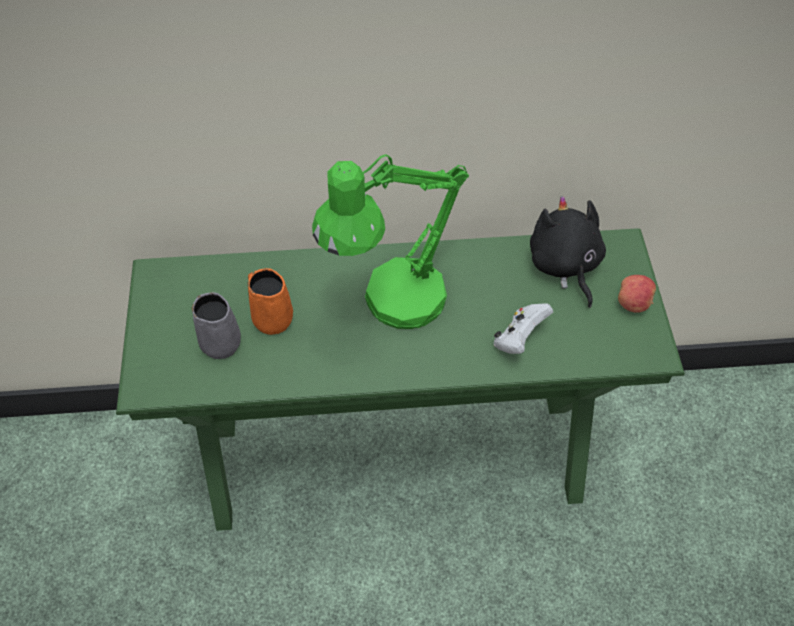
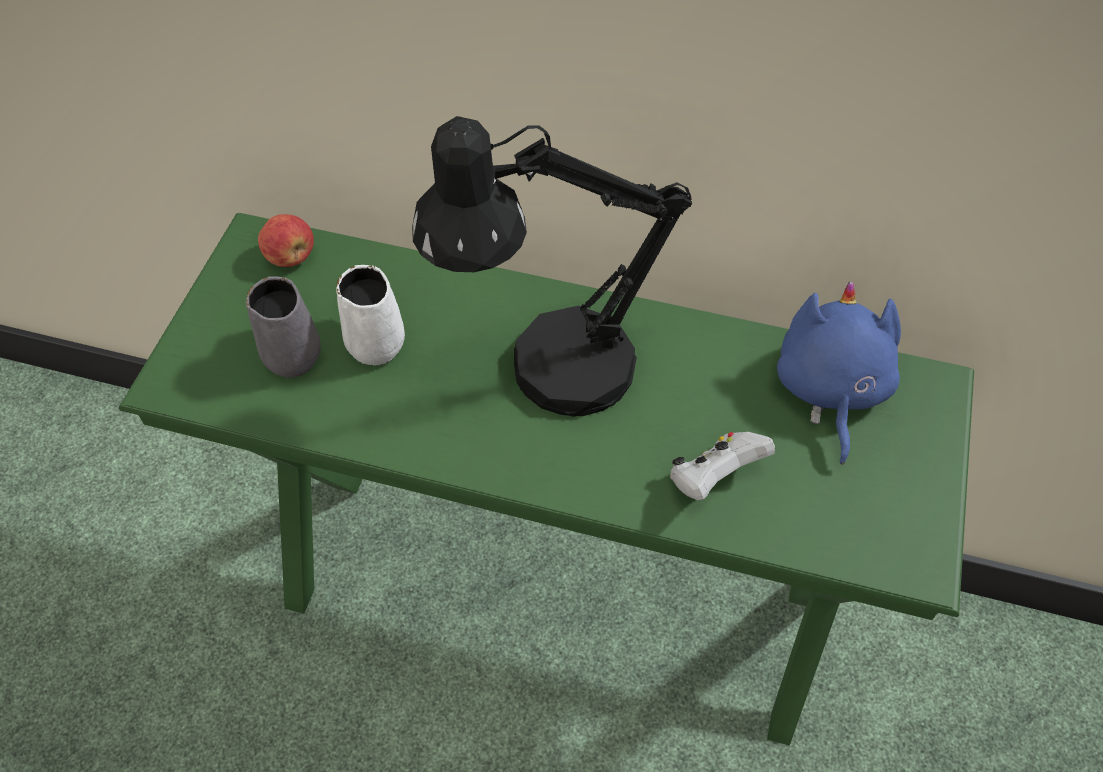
camera: 20 degrees right, 0 degrees up
orange mug [248,268,293,335] -> white mug [336,265,405,366]
green table lamp [312,154,469,329] -> black table lamp [412,116,692,417]
black plush toy [530,196,606,308] -> blue plush toy [777,281,901,465]
apple [618,275,656,313] -> apple moved to [258,214,314,267]

